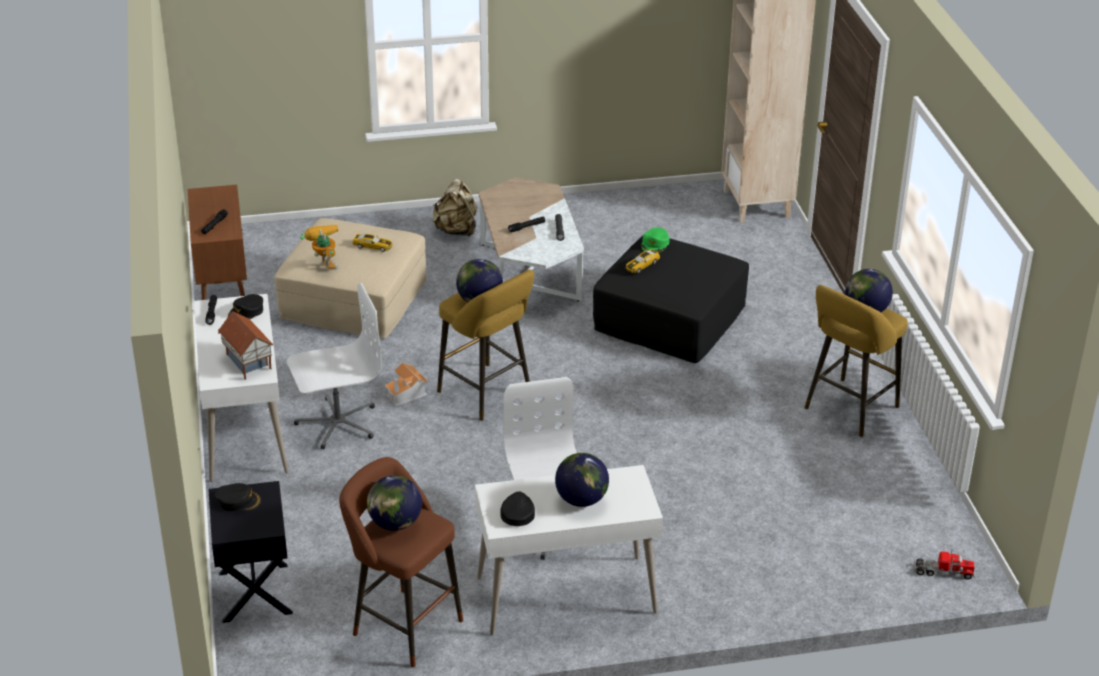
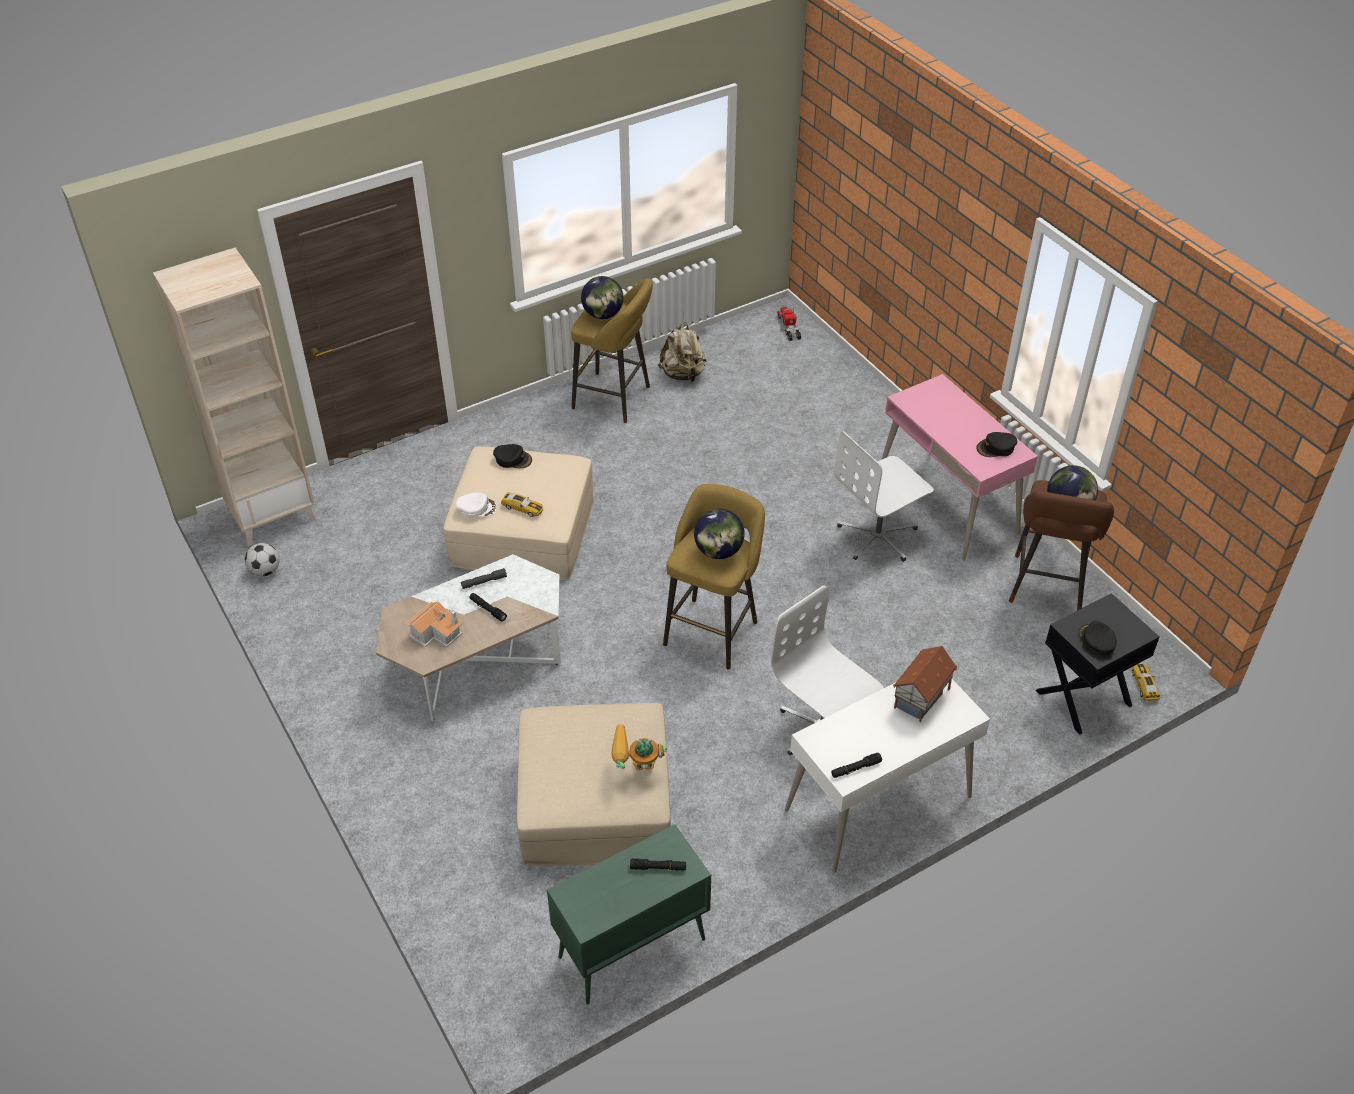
camera: 110 degrees left, 10 degrees up
brown cabinet [187,185,247,300] -> green cabinet [547,824,711,1004]
black cap [228,294,263,319] -> black cap moved to [493,444,532,468]
toy robot [300,225,338,270] -> toy robot turned 45 degrees clockwise [611,724,667,770]
toy car [352,234,392,252] -> toy car moved to [1132,664,1160,701]
toy house [385,362,428,406] -> toy house moved to [405,601,463,647]
beige backpack [433,179,477,236] -> beige backpack moved to [658,322,707,382]
white desk [475,465,663,635] -> pink desk [881,374,1038,561]
globe [555,453,609,507] -> none
black ottoman [593,236,749,363] -> beige ottoman [443,446,594,580]
green cap [642,228,669,253] -> white cap [456,492,497,518]
none -> football [245,543,279,576]

